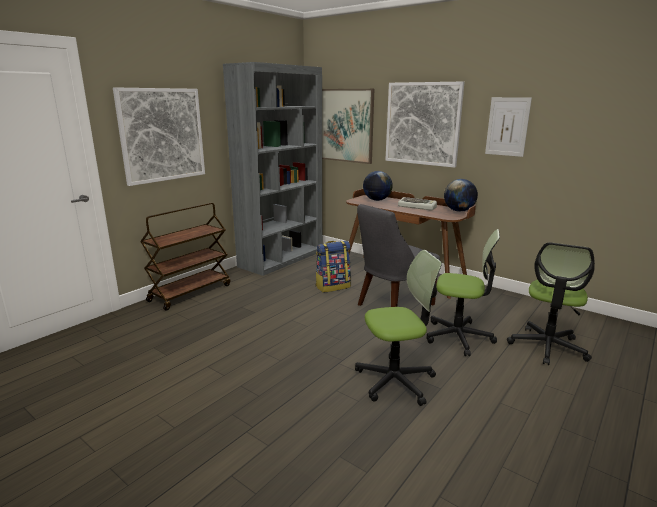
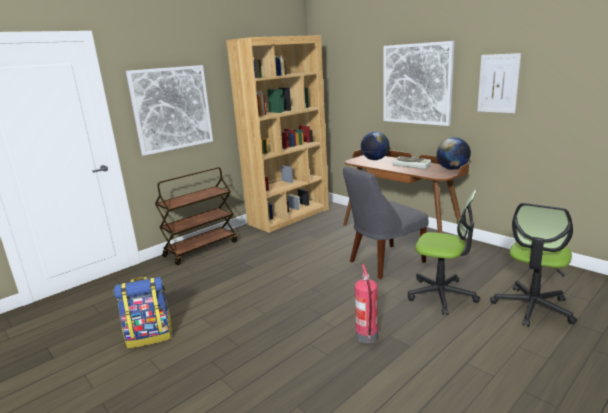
camera: 10 degrees right, 0 degrees up
grey bookcase [223,62,322,276] -> brown bookcase [226,35,329,233]
backpack [316,241,351,293] -> backpack moved to [114,277,172,348]
picture [322,89,374,164] -> none
office chair [355,250,442,406] -> fire extinguisher [355,264,378,343]

